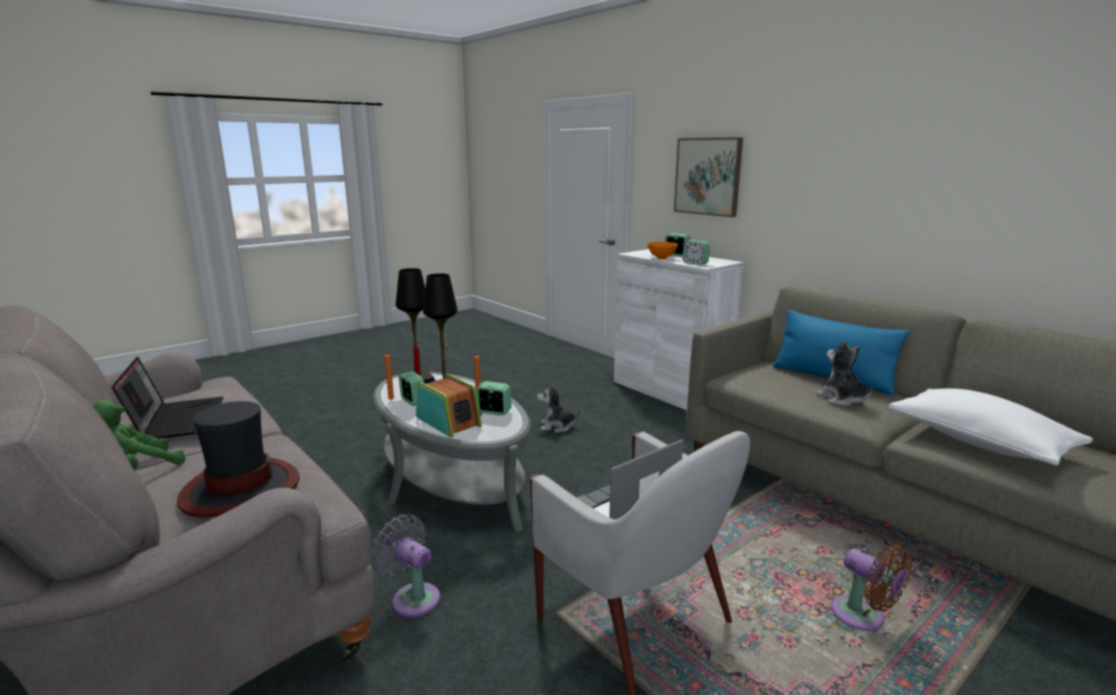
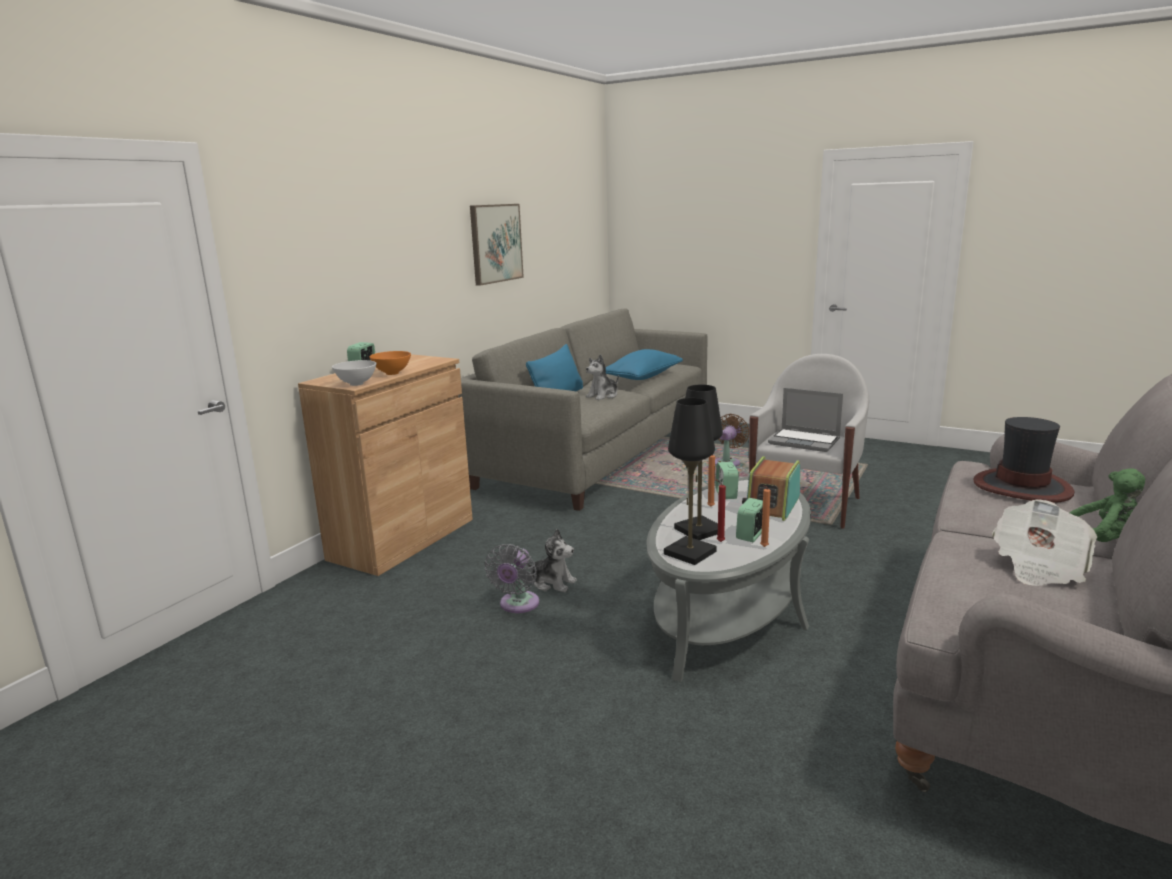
camera: 110 degrees left, 0 degrees up
laptop [112,357,223,439] -> newspaper [992,499,1097,586]
grey fan [371,514,441,618] -> grey fan moved to [485,544,539,613]
plush toy [537,385,581,433] -> plush toy turned 45 degrees counterclockwise [526,529,577,592]
white cabinet [614,249,744,410] -> brown cabinet [298,354,473,576]
picture [674,137,743,217] -> picture moved to [470,204,524,286]
alarm clock [683,240,710,265] -> none
white pillow [888,388,1093,466] -> blue pillow [606,349,683,380]
none -> white bowl [332,360,377,386]

